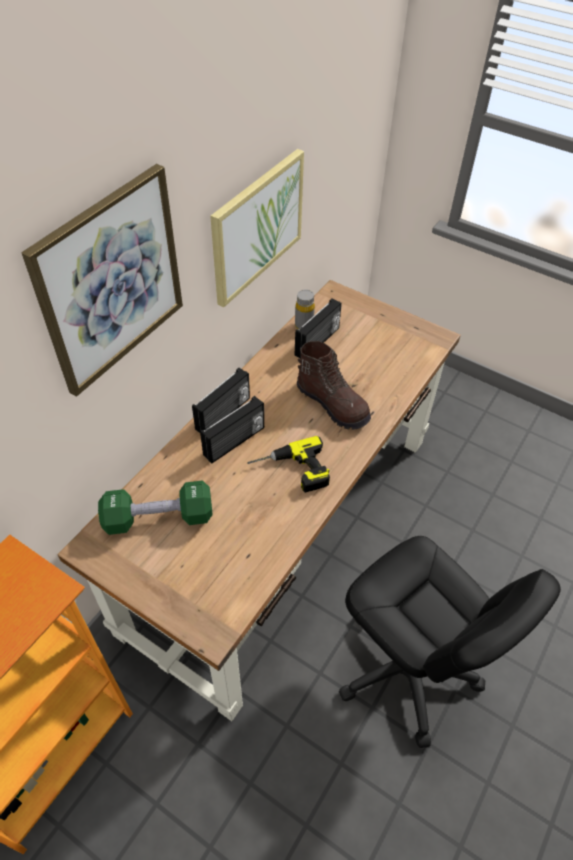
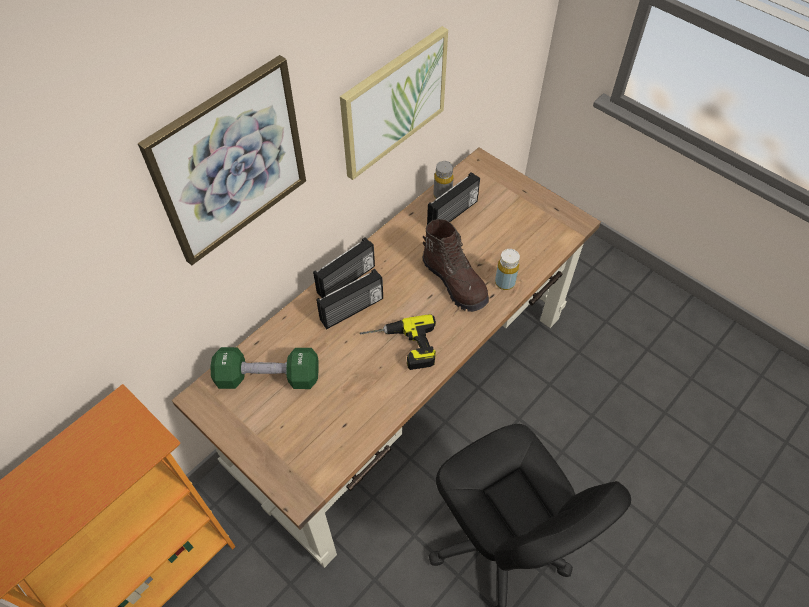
camera: 10 degrees right, 5 degrees up
none -> yellow bottle [495,249,520,290]

